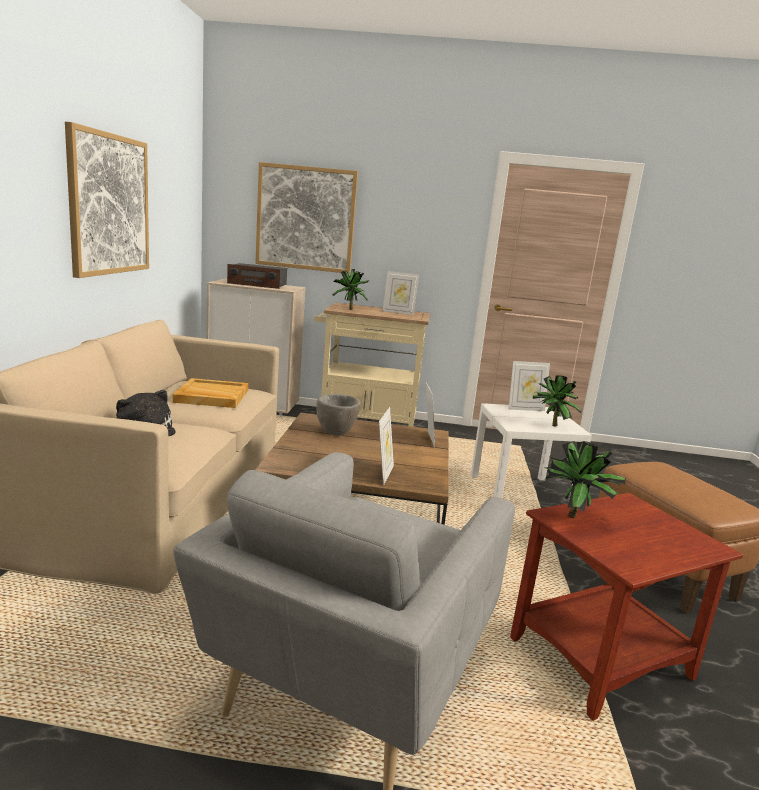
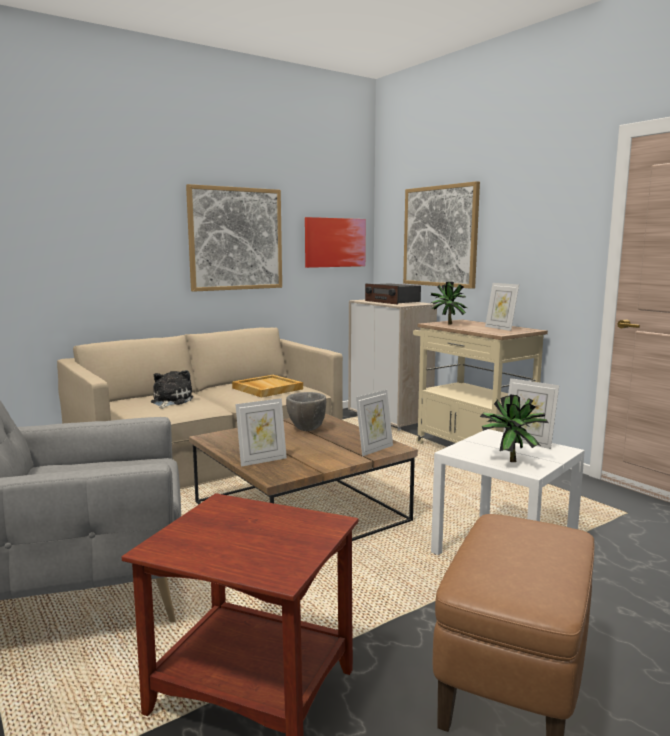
camera: 50 degrees right, 5 degrees down
potted plant [545,441,626,518] -> none
none -> picture [305,217,366,268]

